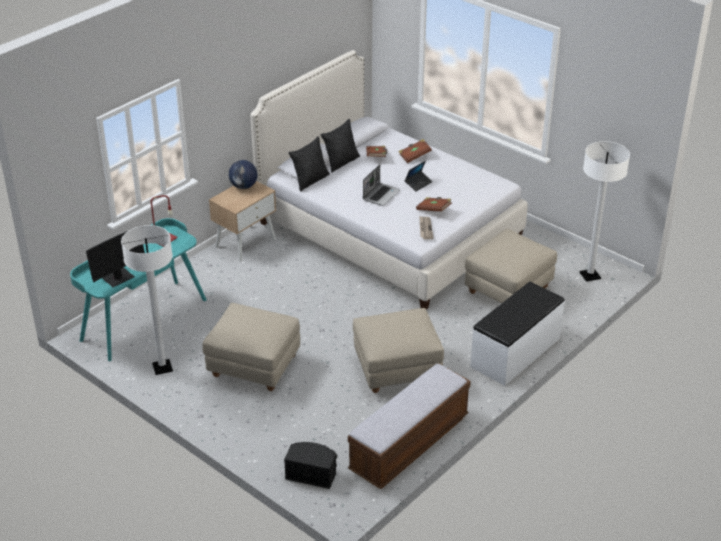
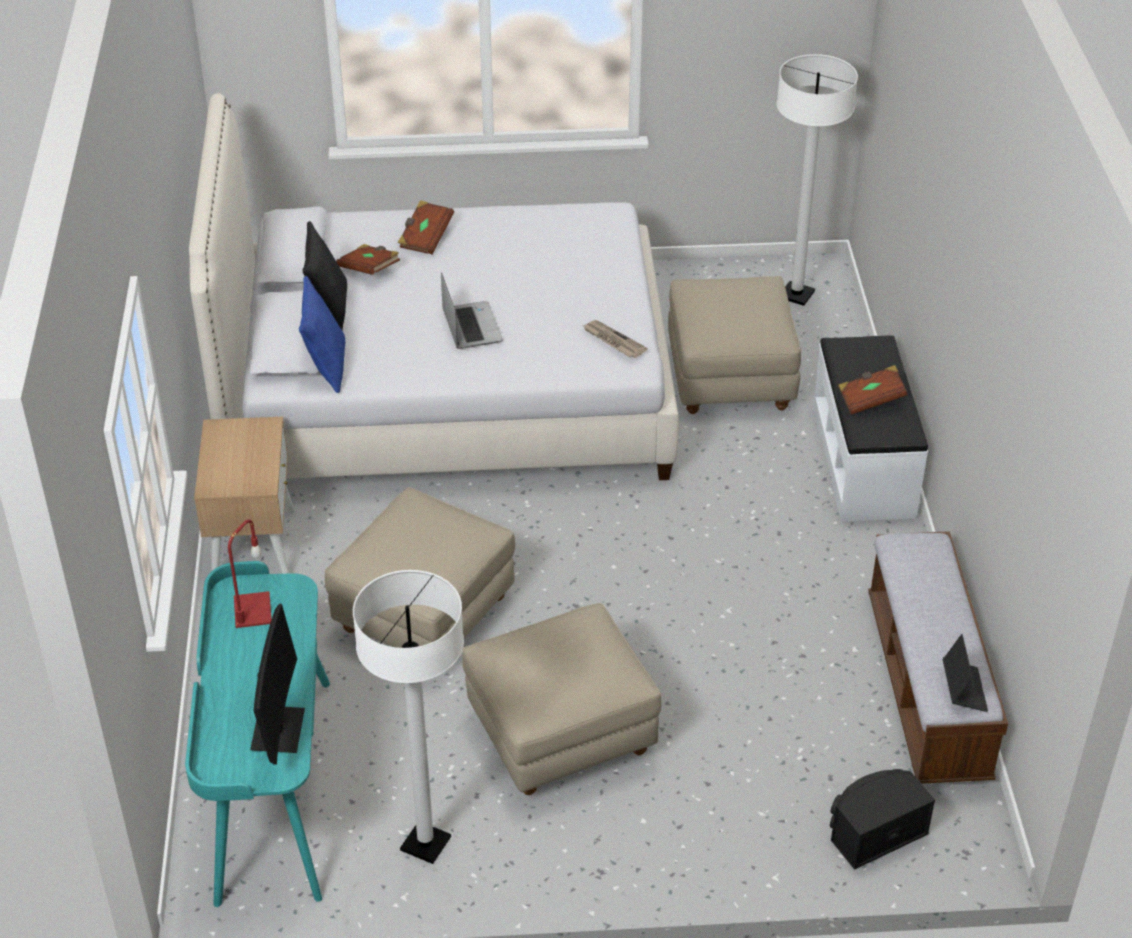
camera: 45 degrees left, 5 degrees up
globe [228,160,258,189] -> none
black pillow [288,136,330,191] -> blue pillow [299,276,345,393]
beige ottoman [353,308,444,393] -> beige ottoman moved to [325,487,515,648]
laptop [404,161,432,192] -> laptop moved to [943,634,988,712]
brown book [416,197,452,212] -> brown book moved to [838,365,908,415]

